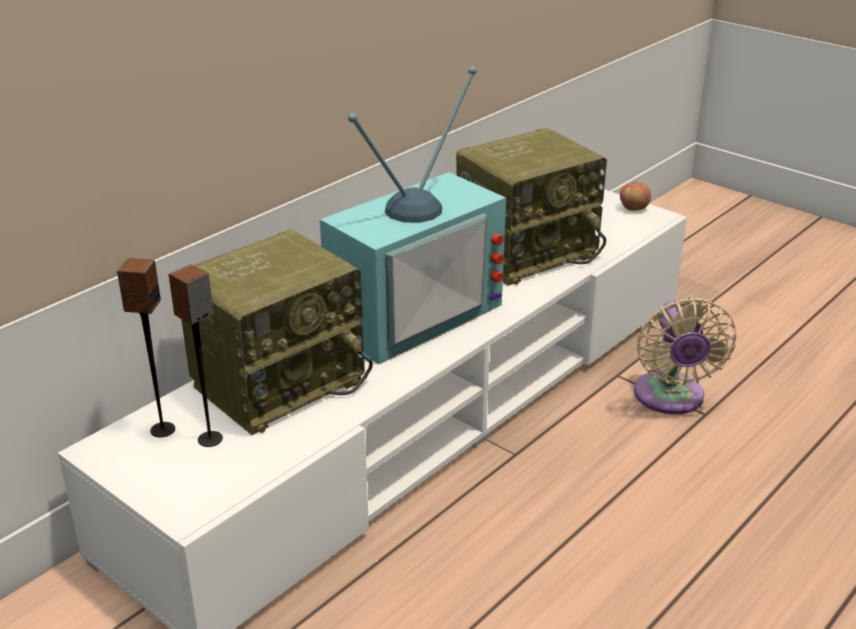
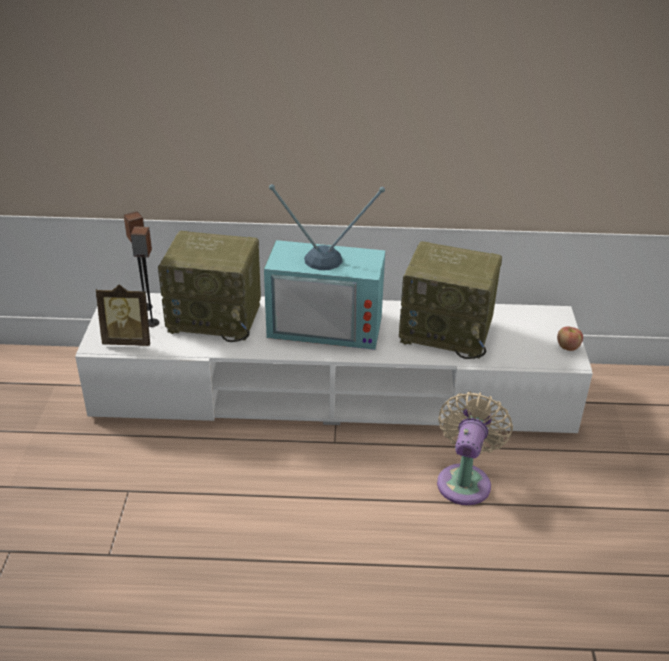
camera: 50 degrees right, 5 degrees up
beige fan [634,297,736,414] -> beige fan turned 150 degrees clockwise [437,392,513,505]
none -> picture frame [96,285,150,346]

